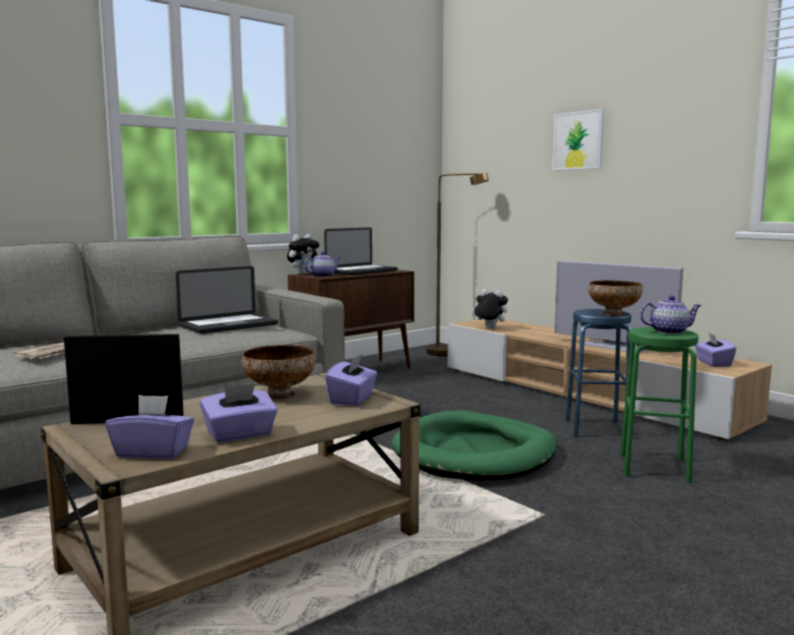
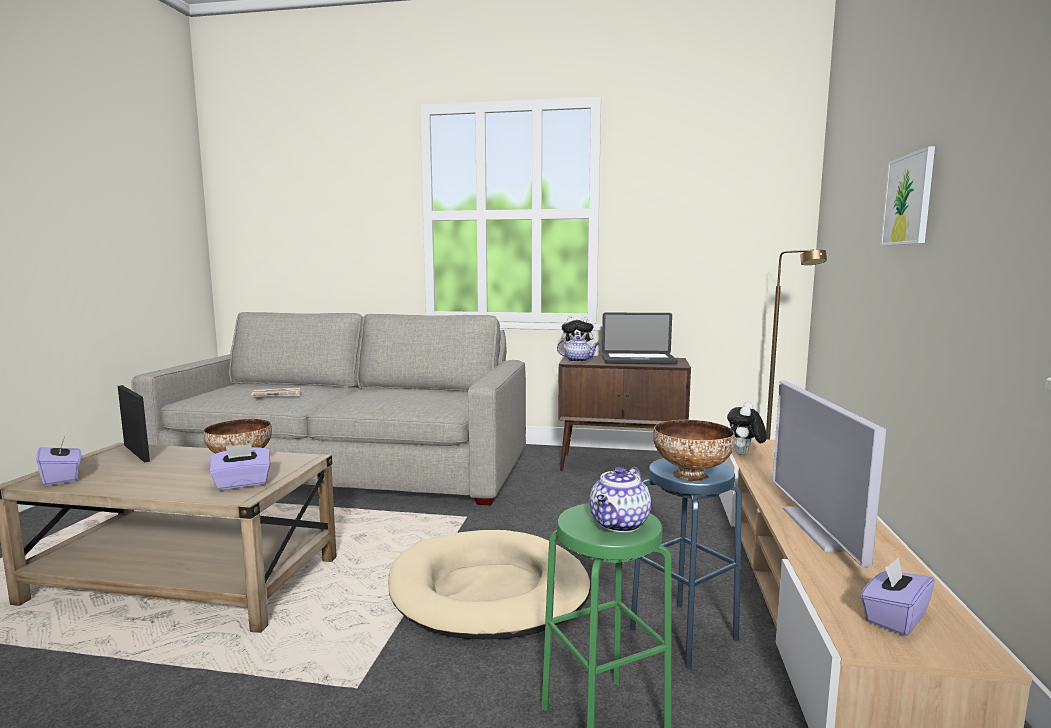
camera: 50 degrees right, 0 degrees up
laptop [176,266,278,334] -> none
purple tissue box [200,384,278,443] -> none
green dog bed [392,410,557,481] -> beige dog bed [388,530,591,639]
plush toy [472,289,508,329] -> plush toy turned 135 degrees counterclockwise [727,402,767,455]
teapot [640,295,702,334] -> teapot turned 75 degrees clockwise [590,467,651,532]

